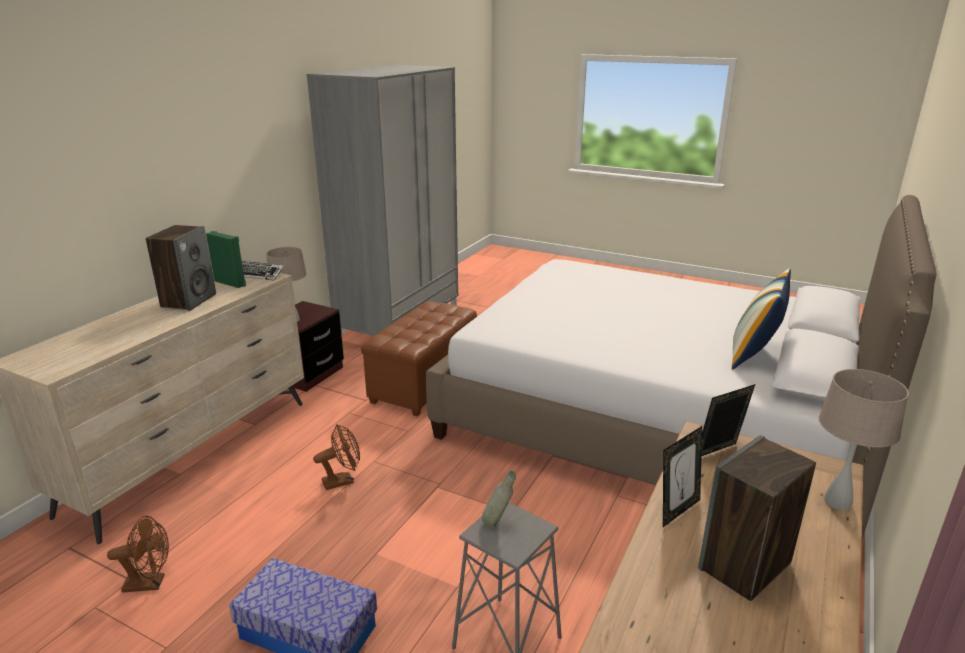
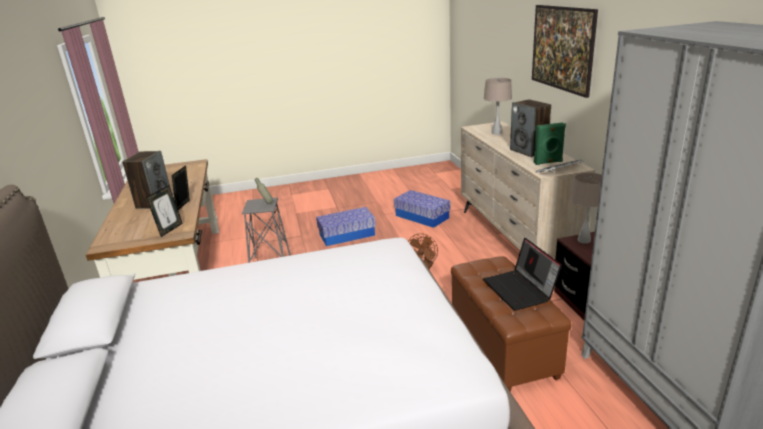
camera: 140 degrees right, 0 degrees up
brown fan [107,516,169,593] -> storage box [394,190,450,228]
pillow [732,268,791,369] -> none
beige table lamp [819,369,909,510] -> beige table lamp moved to [484,78,512,135]
none -> laptop [483,238,562,311]
none -> picture [532,5,598,98]

